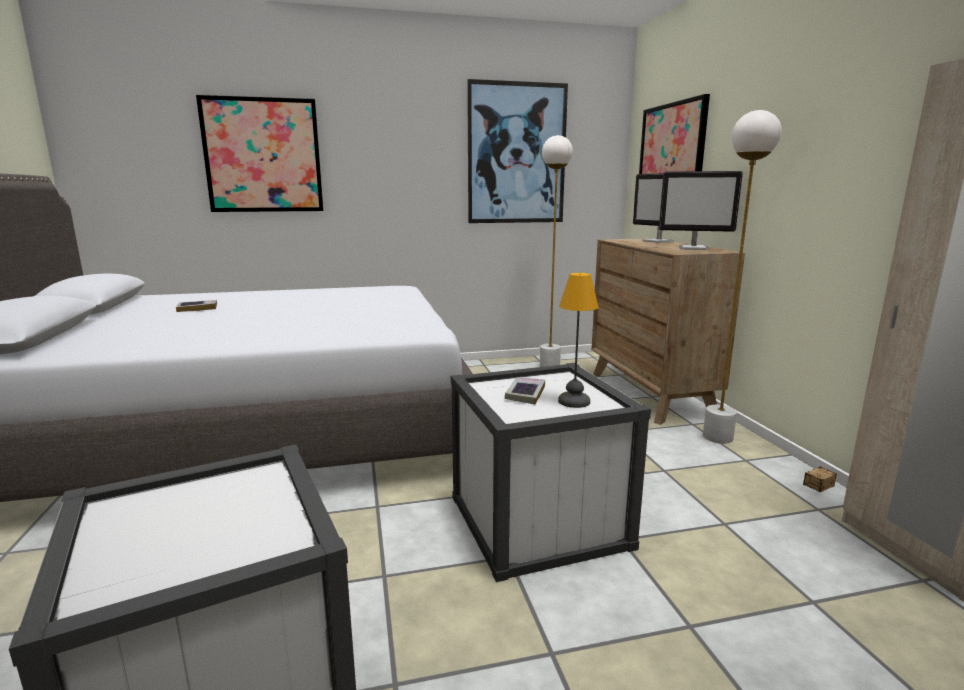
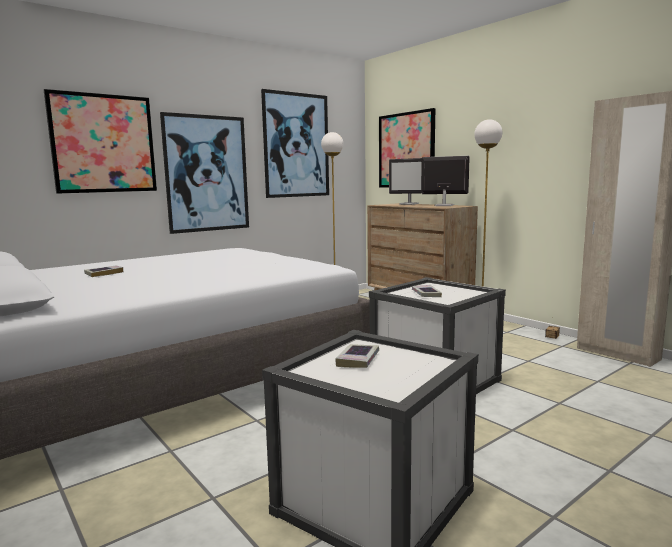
camera: 25 degrees left, 5 degrees down
table lamp [558,273,599,408] -> none
monitor [659,171,743,250] -> monitor turned 150 degrees counterclockwise [421,156,470,206]
none -> picture [160,112,249,234]
none -> book [335,344,379,368]

